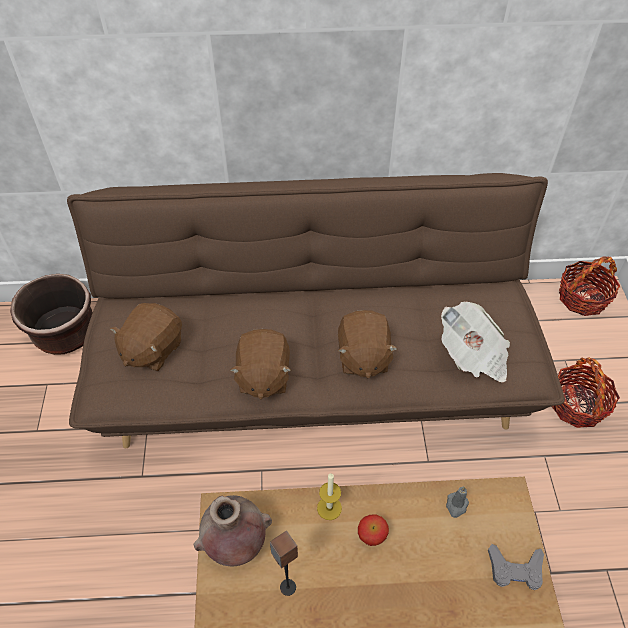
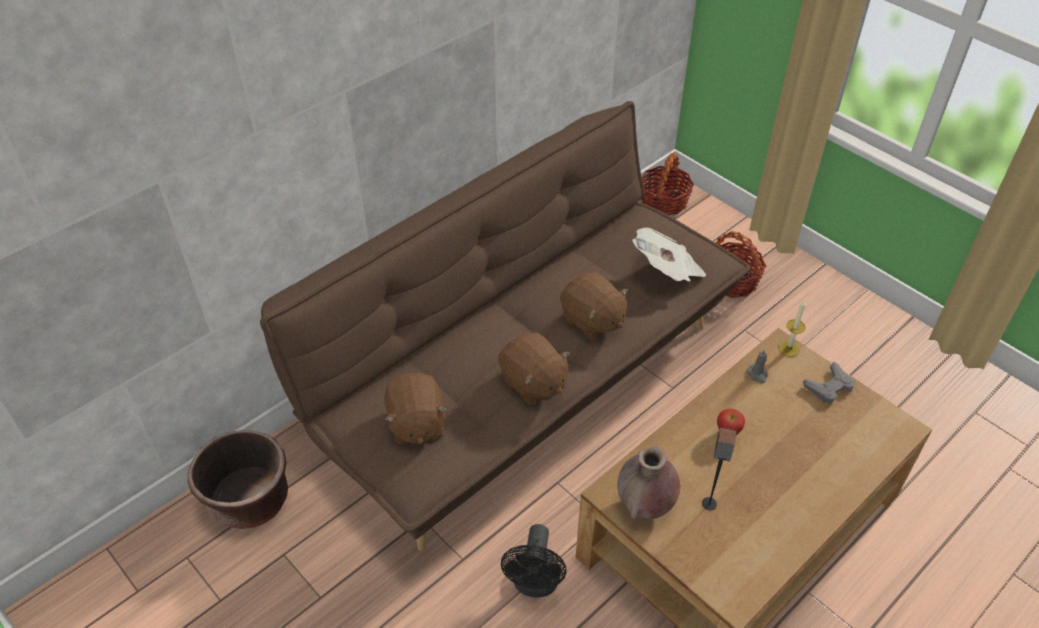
camera: 40 degrees left, 5 degrees down
candle [317,474,342,520] -> candle moved to [778,301,805,357]
none -> black fan [501,524,567,598]

